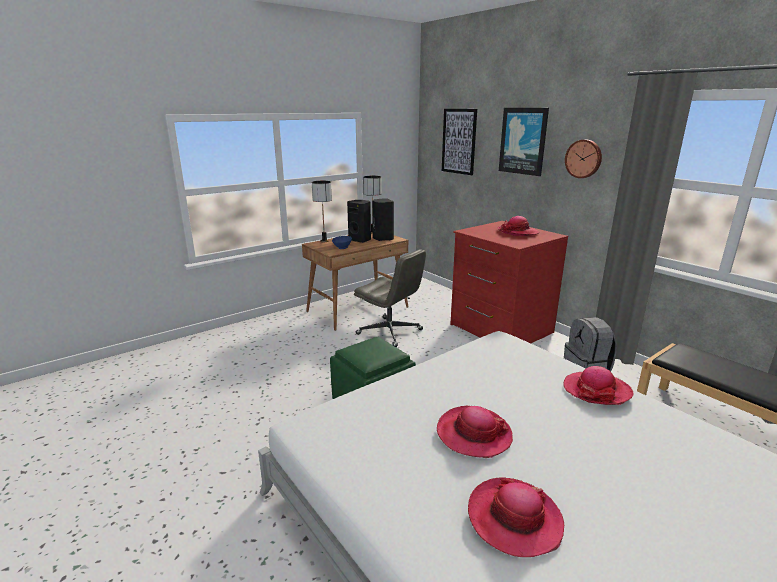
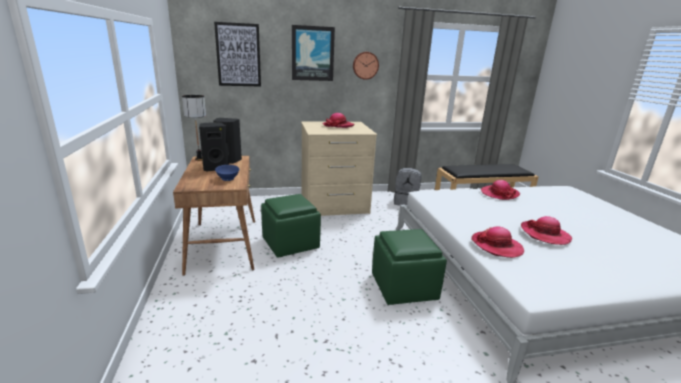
camera: 65 degrees left, 0 degrees up
table lamp [312,181,332,242] -> none
grey office chair [354,249,426,347] -> green ottoman [261,194,321,258]
red dresser [450,221,568,343] -> beige dresser [301,121,377,216]
hat [468,477,564,557] -> hat moved to [471,227,524,258]

